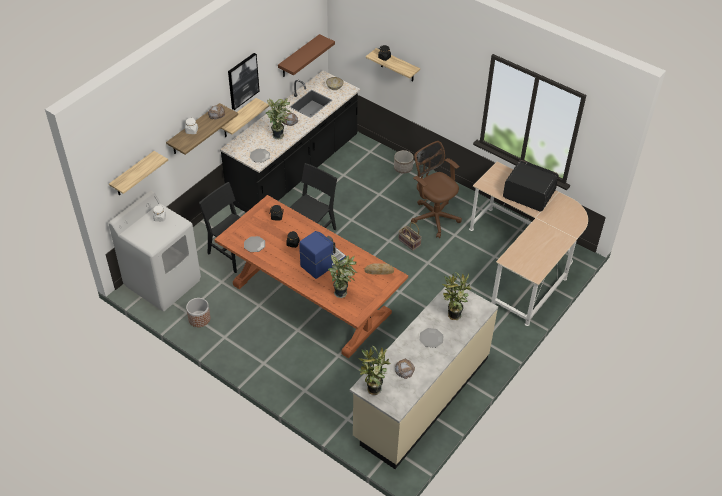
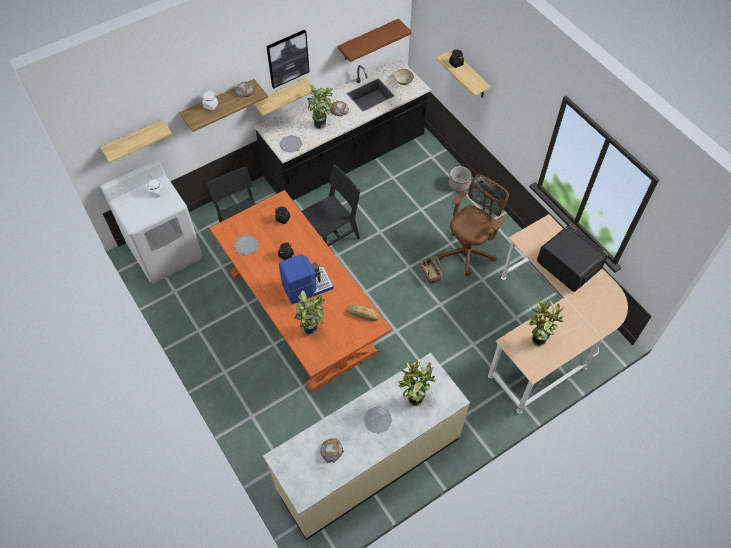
camera: 20 degrees right, 10 degrees up
planter [186,298,210,327] -> none
potted plant [358,346,391,395] -> potted plant moved to [529,300,564,346]
brown office chair [411,141,462,238] -> brown office chair turned 60 degrees clockwise [437,174,509,276]

